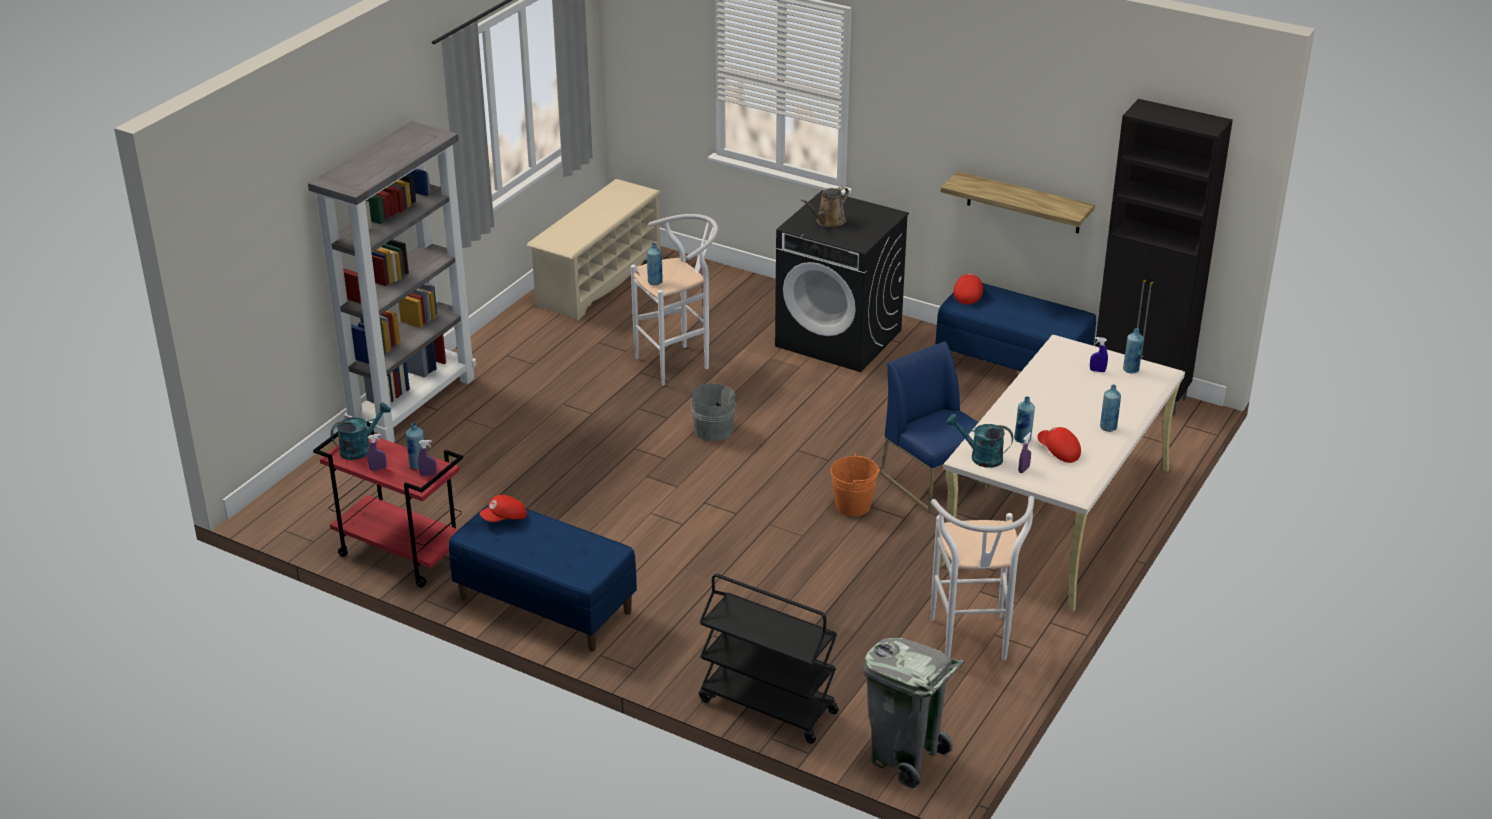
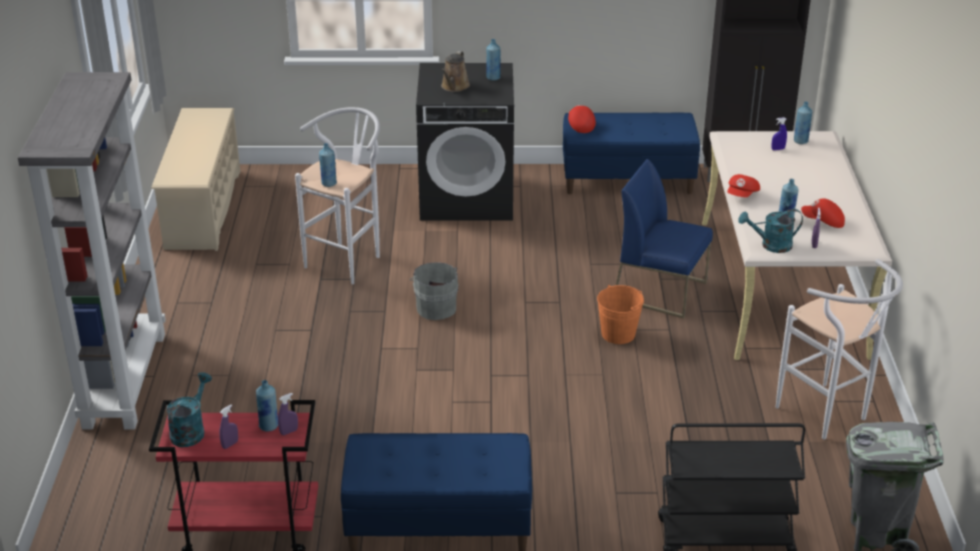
camera: 30 degrees left, 0 degrees up
red cap [480,495,527,522] -> red cap moved to [727,174,760,197]
shelf [941,171,1095,234] -> none
blue bottle [1100,384,1121,432] -> blue bottle moved to [486,39,501,81]

